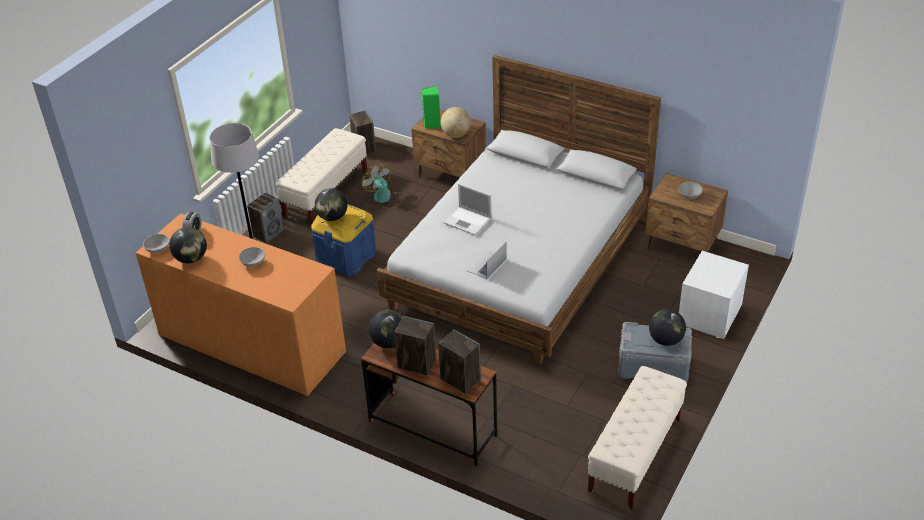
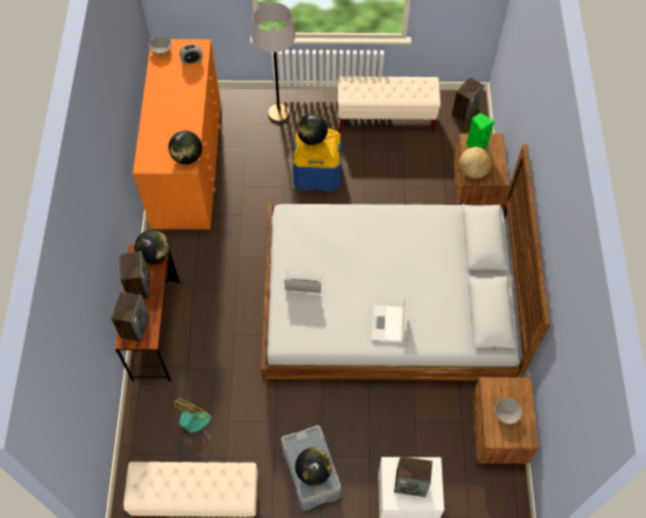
camera: 60 degrees right, 20 degrees up
globe [169,227,207,263] -> globe moved to [168,131,202,164]
grey bowl [239,247,265,267] -> none
speaker [247,193,284,244] -> speaker moved to [394,456,432,497]
fan [362,164,405,209] -> fan moved to [173,398,211,448]
laptop [443,183,492,236] -> laptop moved to [372,293,408,343]

